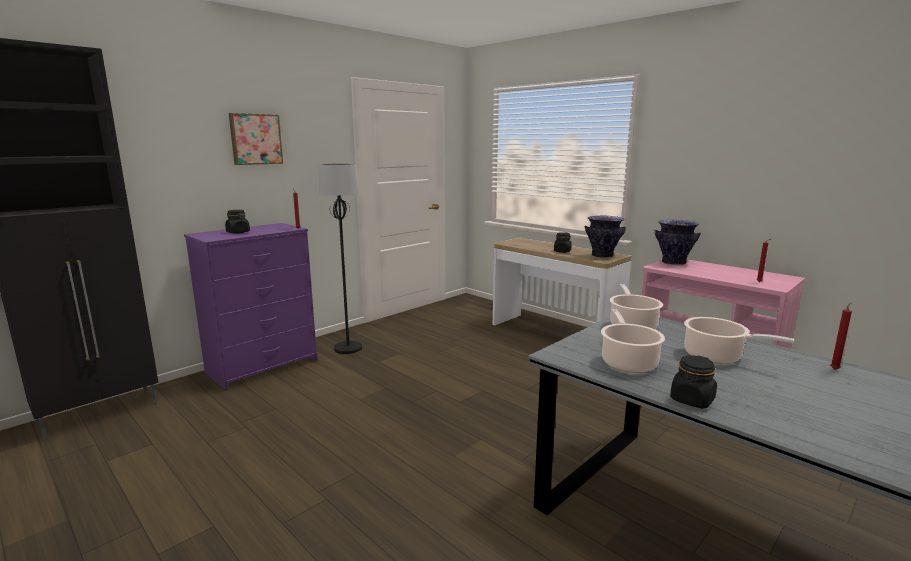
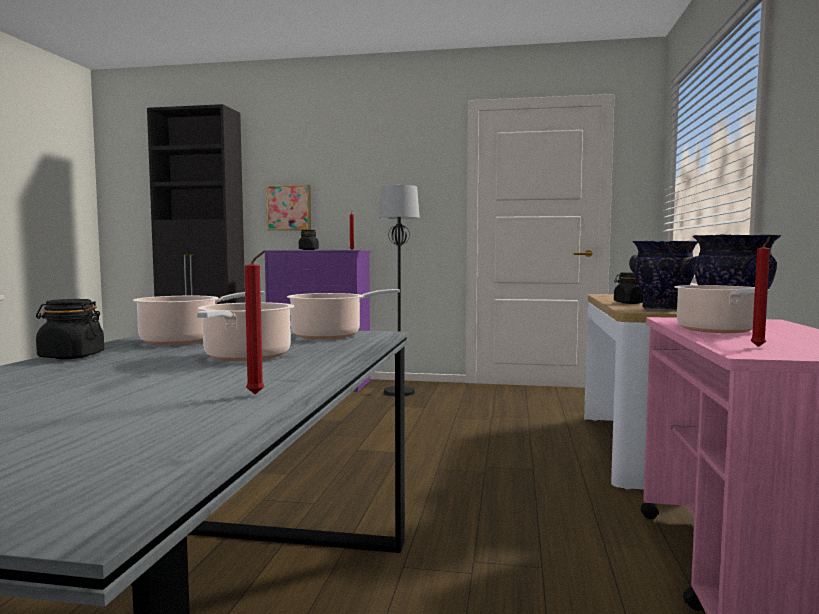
camera: 55 degrees right, 10 degrees down
picture [229,113,283,165] -> picture moved to [266,185,311,230]
none -> cooking pot [675,285,769,333]

